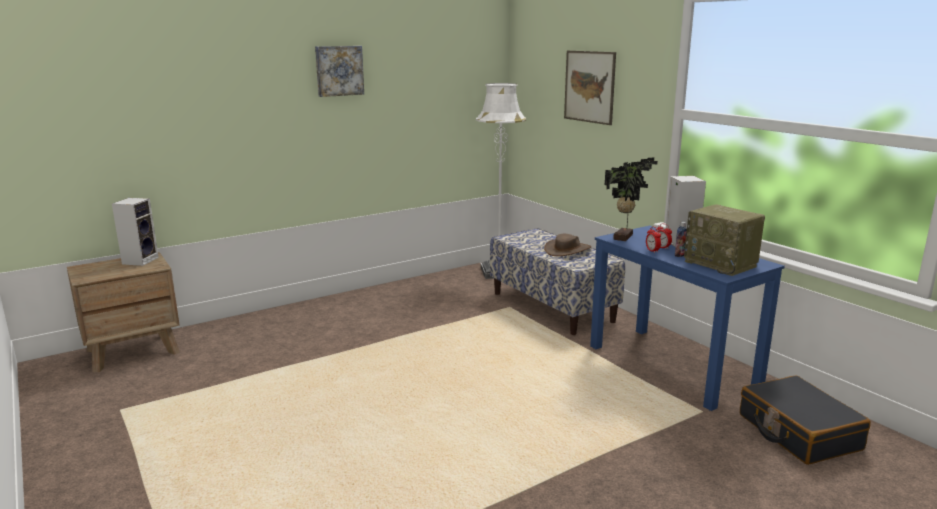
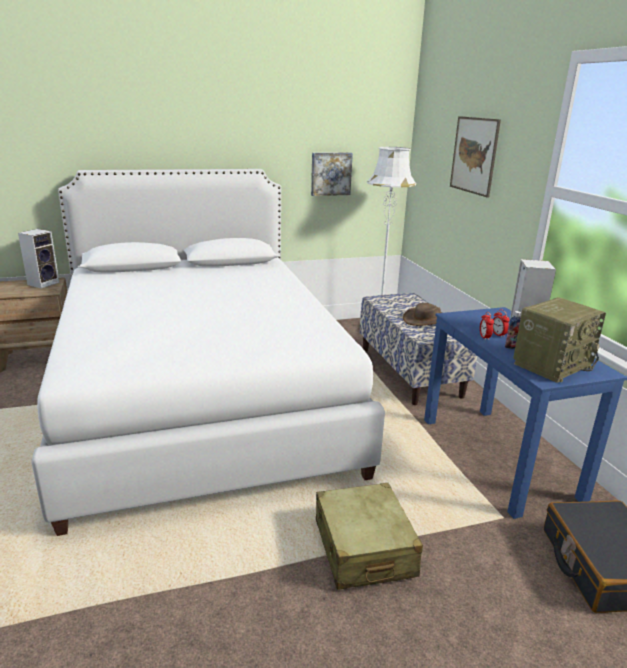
camera: 15 degrees right, 5 degrees up
picture [315,46,364,97] -> picture moved to [311,153,353,196]
potted plant [605,157,658,241] -> none
radio [684,204,765,276] -> radio turned 105 degrees counterclockwise [513,297,606,383]
none -> white bed [31,169,385,536]
none -> beige suitcase [316,483,423,590]

